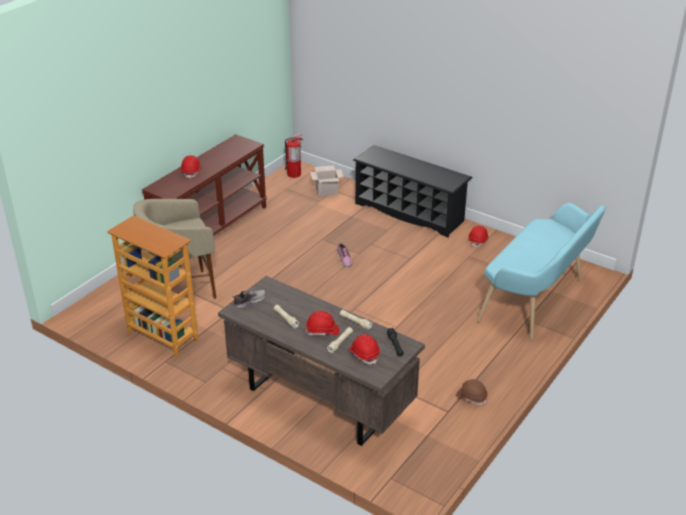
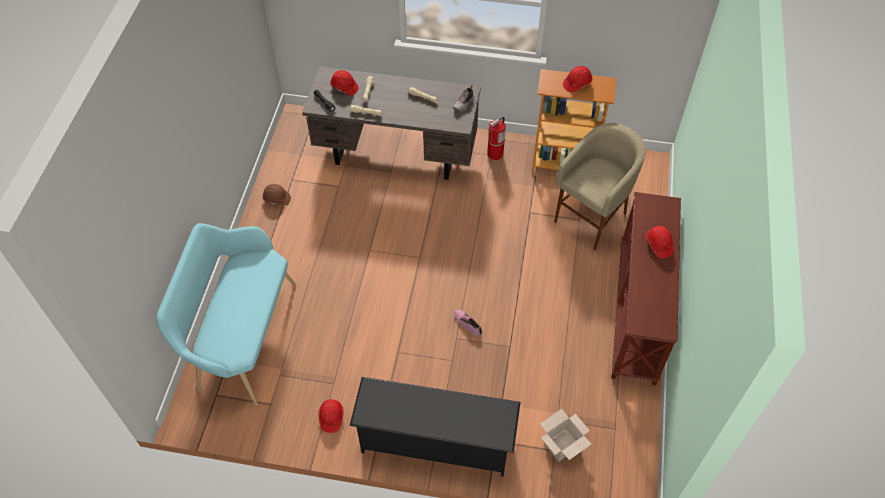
camera: 155 degrees right, 20 degrees up
fire extinguisher [285,133,303,178] -> fire extinguisher moved to [487,117,506,160]
red hard hat [306,311,339,335] -> red hard hat moved to [563,66,593,92]

